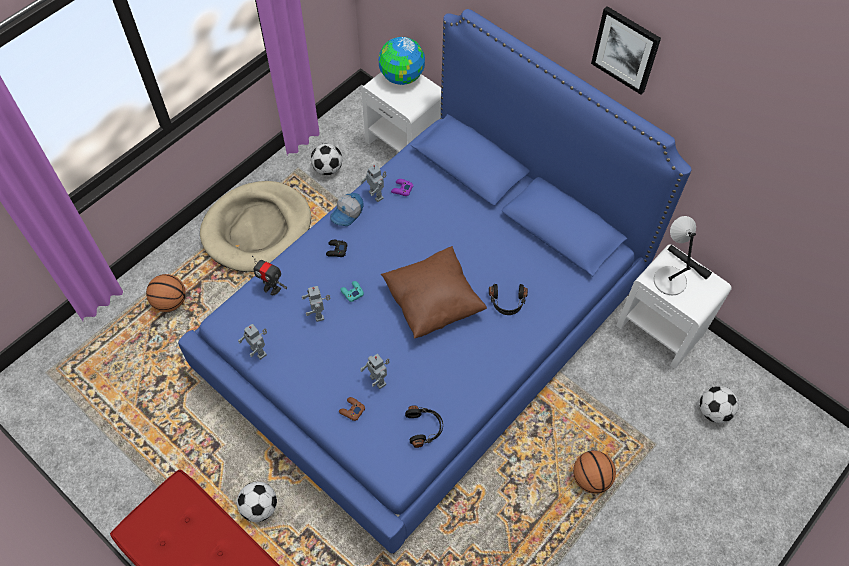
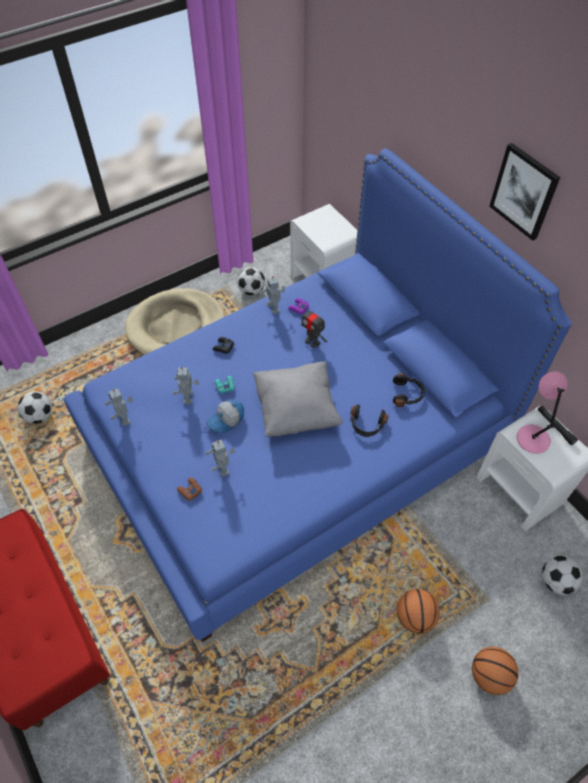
camera: 15 degrees right, 5 degrees down
basketball [146,274,186,312] -> basketball moved to [472,647,518,695]
football [237,482,277,522] -> football moved to [17,391,52,424]
toy robot [252,256,287,295] -> toy robot moved to [300,304,327,348]
cap [330,193,364,226] -> cap moved to [206,401,244,433]
globe [378,37,425,85] -> none
brown pillow [381,246,487,339] -> grey pillow [253,361,343,436]
black headphones [405,405,443,448] -> black headphones moved to [393,373,425,407]
grey table lamp [654,216,696,295] -> pink table lamp [517,371,567,454]

